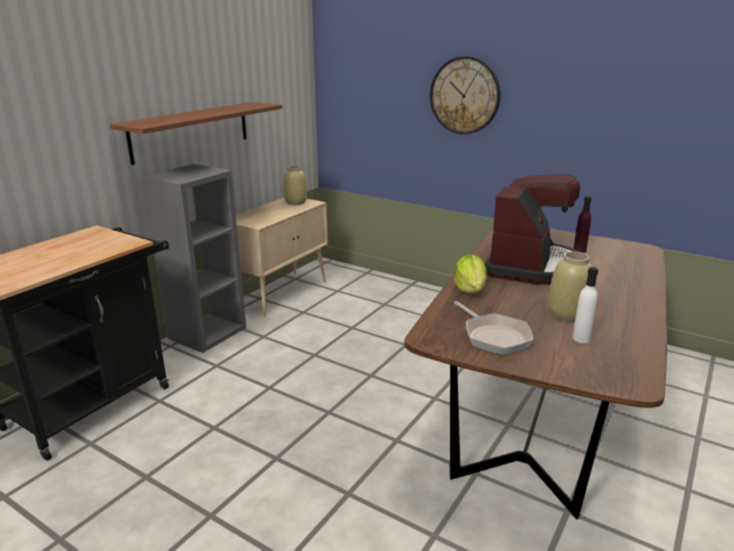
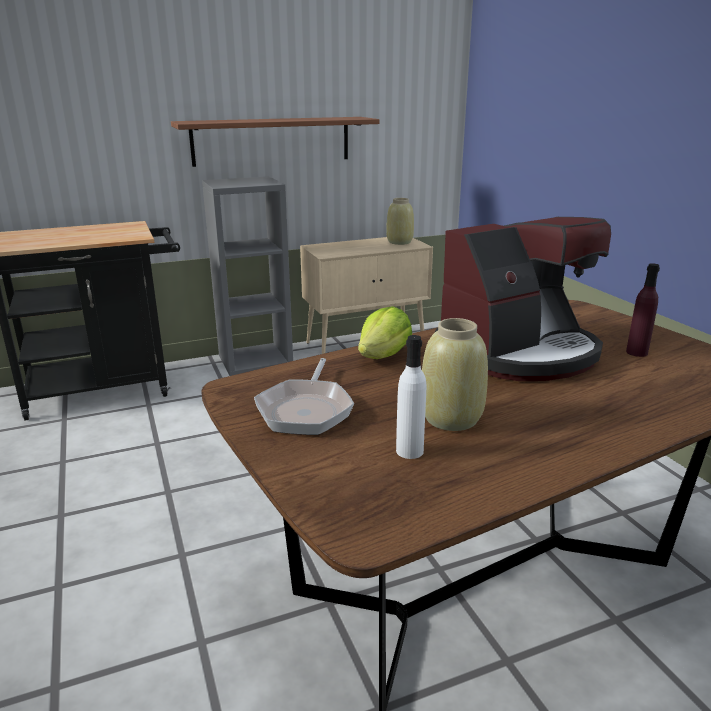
camera: 35 degrees right, 0 degrees up
wall clock [430,56,501,134] -> none

